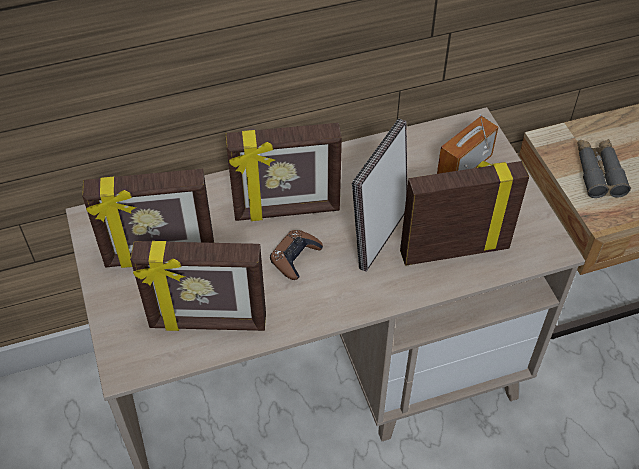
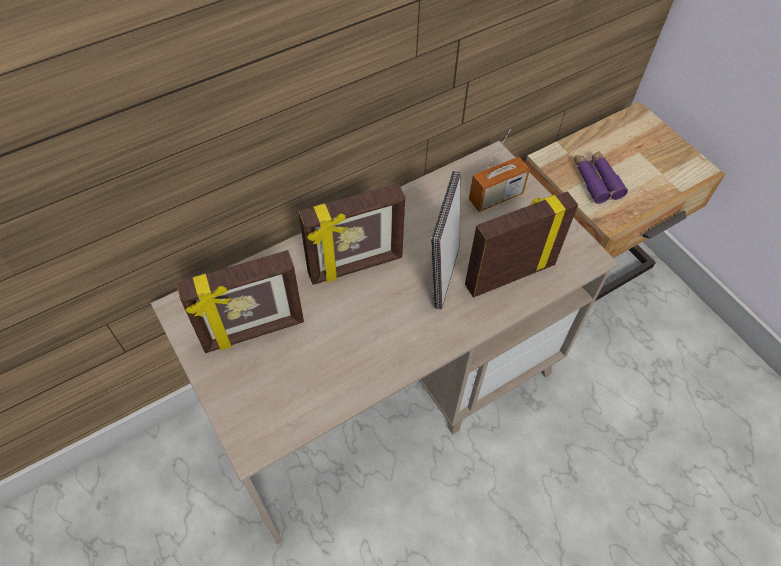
camera: 15 degrees left, 5 degrees up
picture frame [130,241,266,331] -> none
brown game controller [270,230,323,280] -> none
radio [437,114,498,174] -> radio turned 150 degrees counterclockwise [469,129,530,212]
grey binoculars [577,139,631,198] -> purple binoculars [574,151,628,204]

